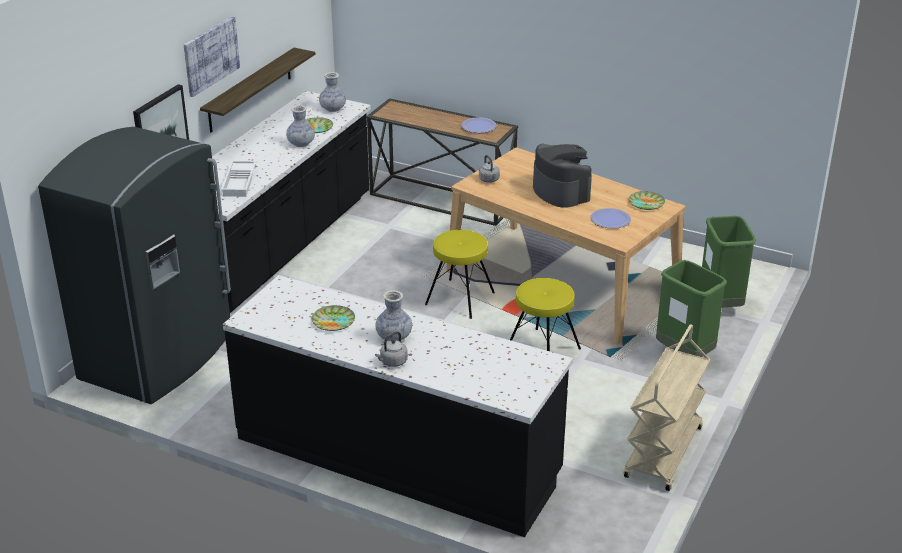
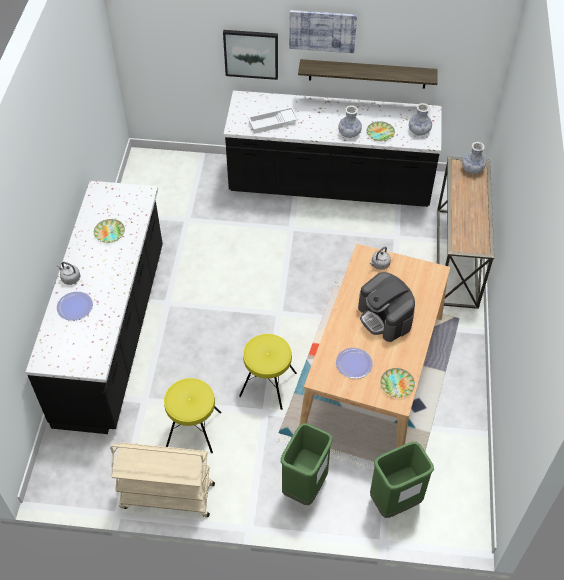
camera: 70 degrees right, 20 degrees up
grey fridge [38,127,231,404] -> none
vase [375,290,412,341] -> vase moved to [462,142,486,174]
yellow stool [425,230,495,319] -> yellow stool moved to [164,378,221,453]
plate [461,117,497,133] -> plate moved to [57,292,93,321]
coffee machine [533,144,592,208] -> coffee machine turned 105 degrees clockwise [358,272,415,342]

